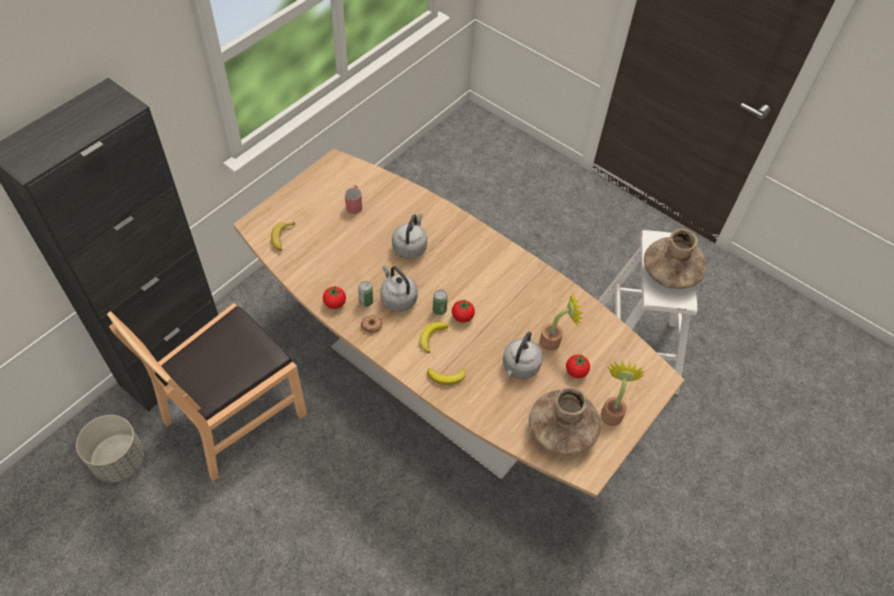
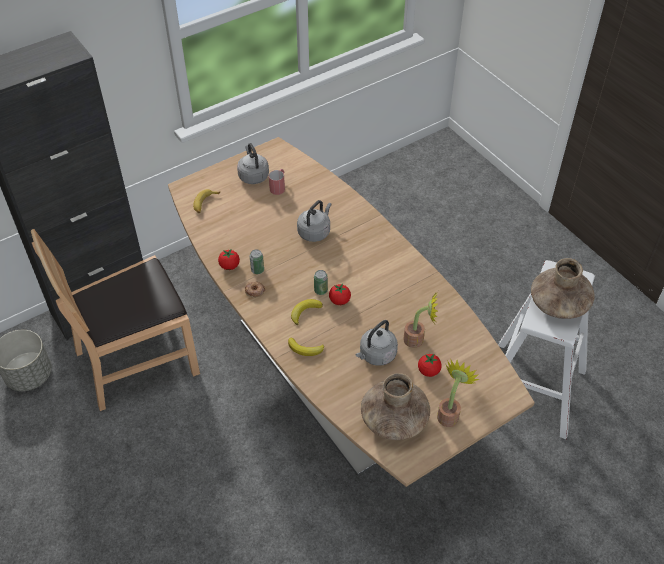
camera: 20 degrees right, 5 degrees down
grey kettle [380,265,418,312] -> grey kettle moved to [237,143,269,184]

